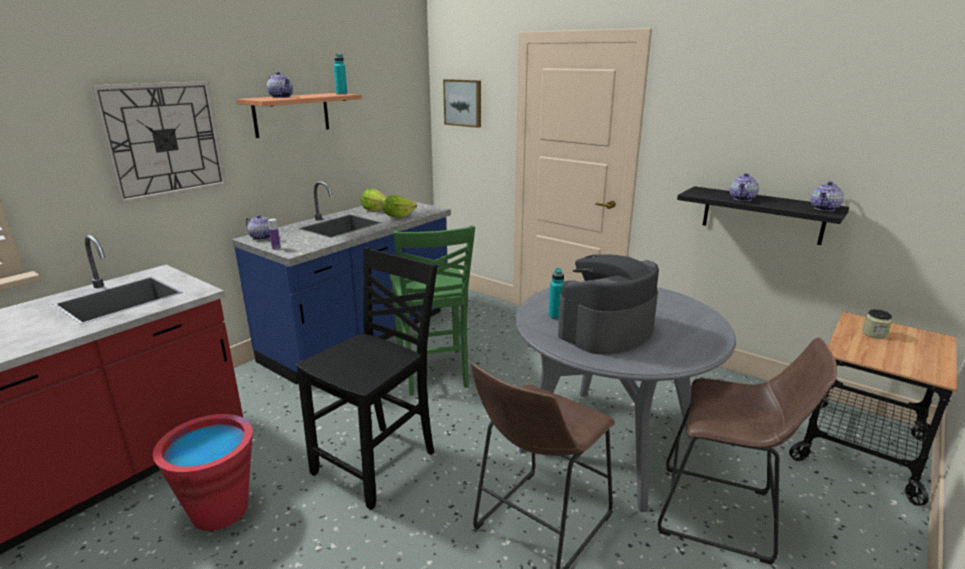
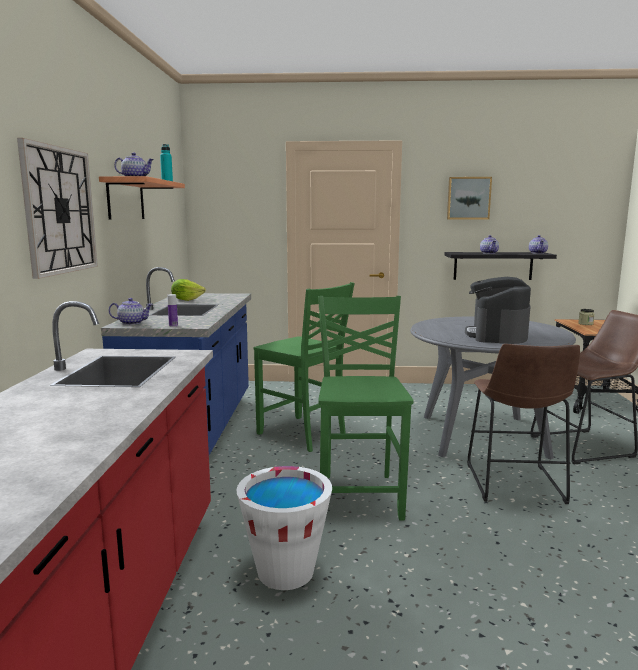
camera: 35 degrees left, 10 degrees down
red bucket [153,414,253,531] -> white bucket [236,466,332,590]
black chair [296,247,437,510] -> green chair [318,296,413,521]
lettuce [383,195,417,218] -> none
picture [443,79,481,128] -> picture moved to [447,177,492,219]
turquoise bottle [549,268,564,320] -> none

